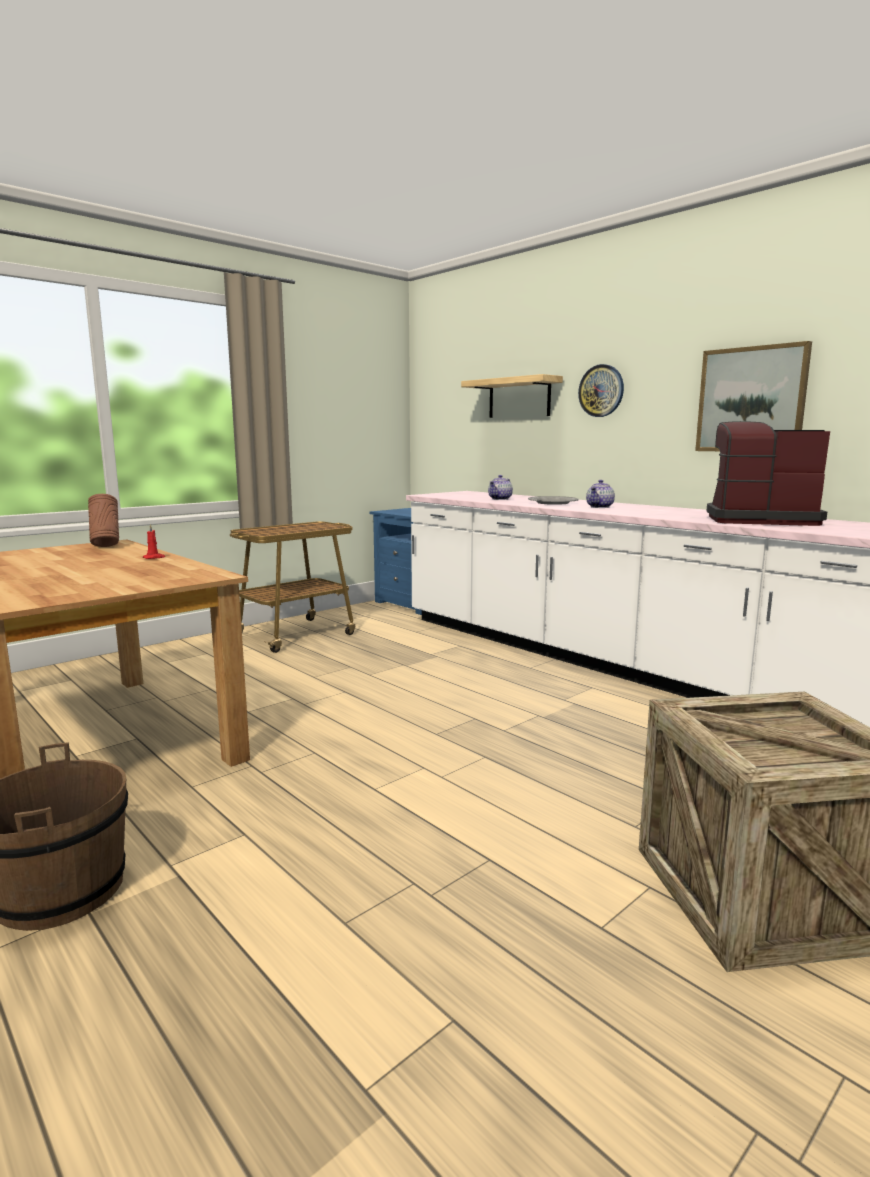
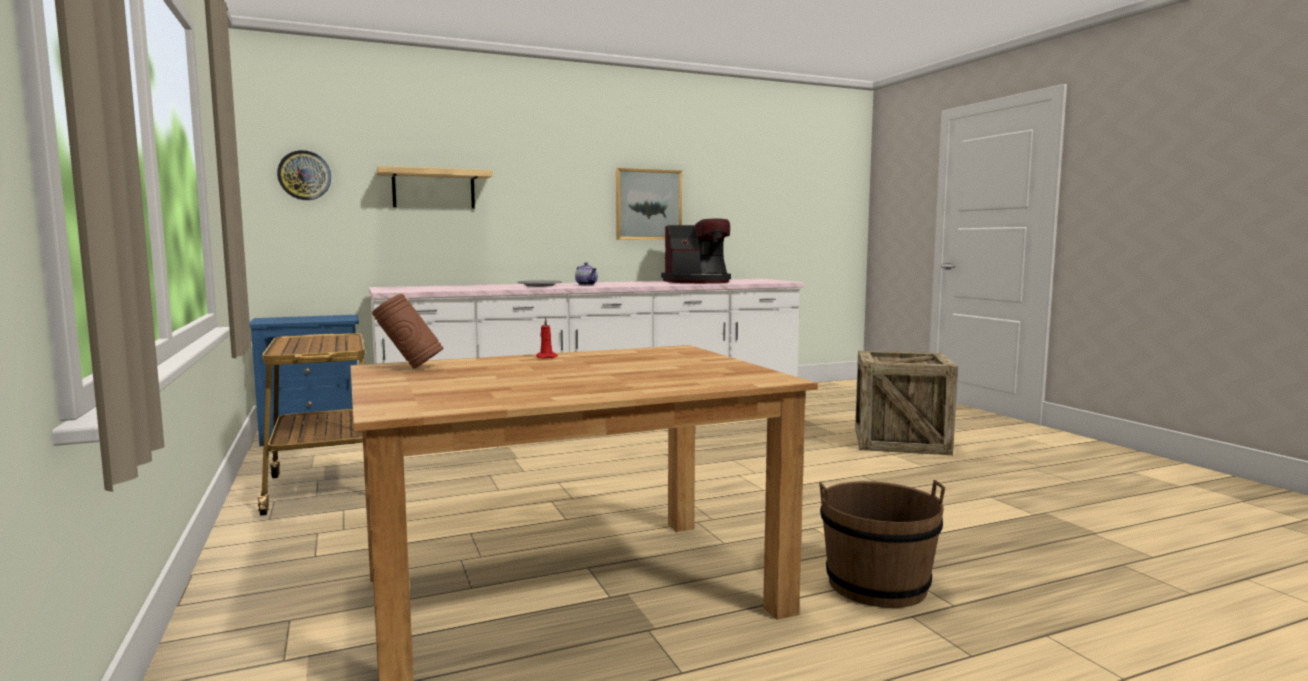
camera: 70 degrees left, 5 degrees down
teapot [488,475,513,500] -> none
wall clock [578,364,624,417] -> wall clock moved to [277,150,331,200]
coffee machine [706,421,830,526] -> coffee machine turned 135 degrees counterclockwise [661,219,731,283]

